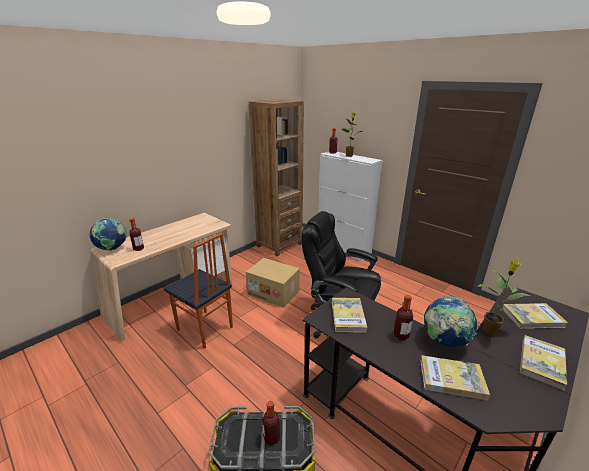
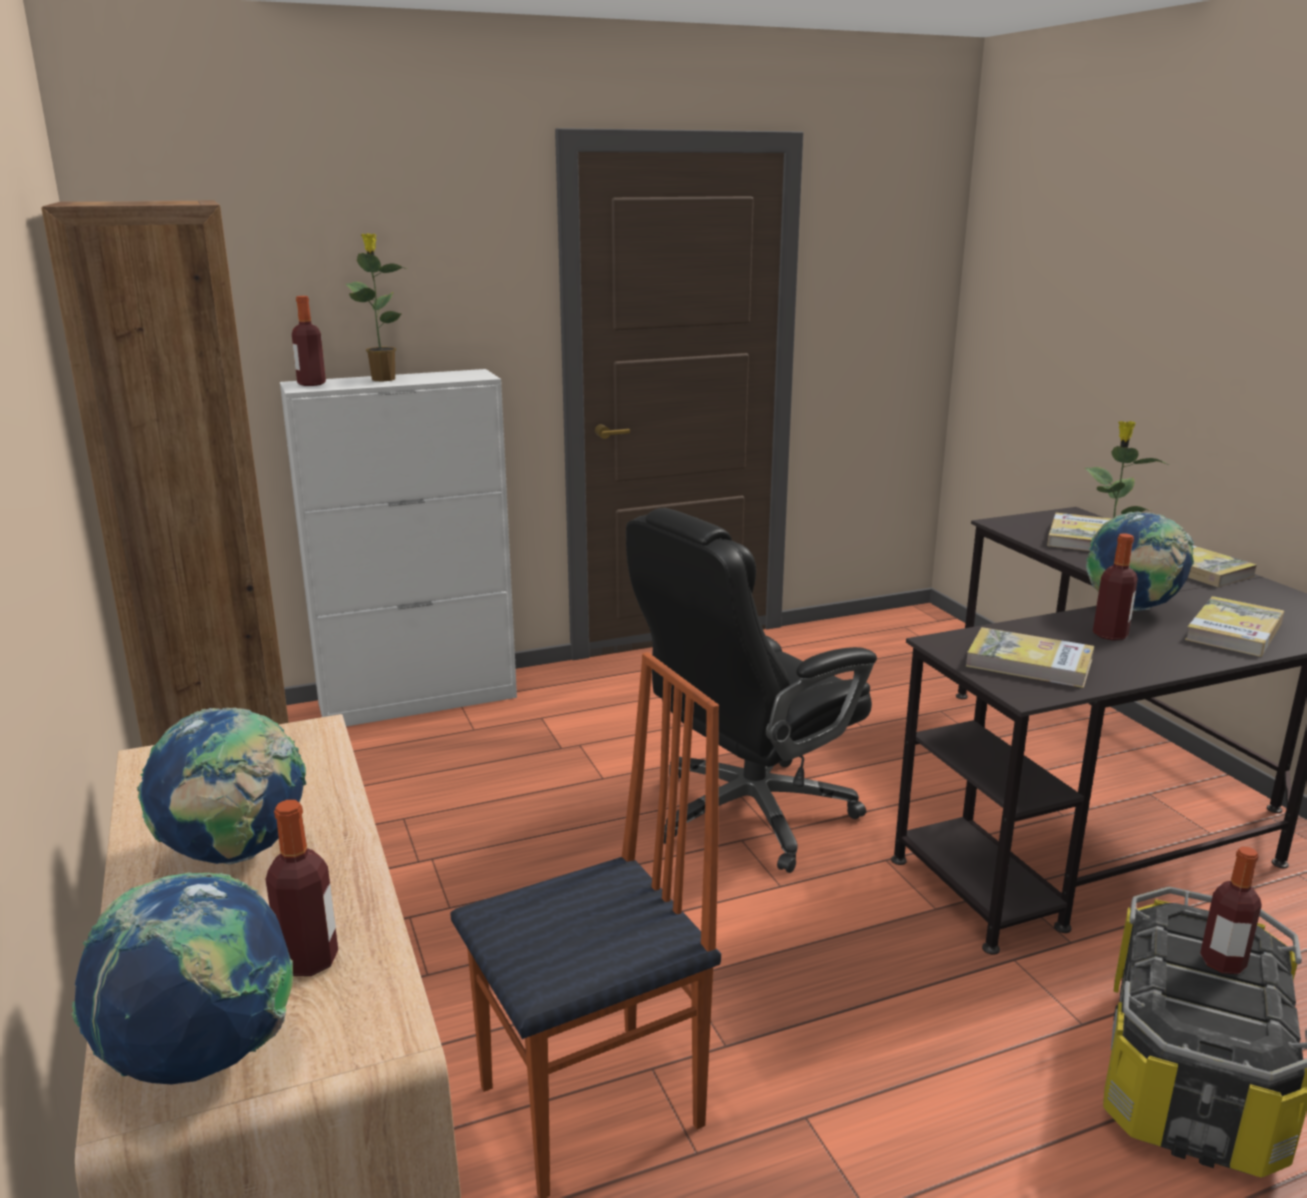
camera: 65 degrees left, 5 degrees down
cardboard box [246,258,300,308] -> none
none -> globe [137,708,306,864]

